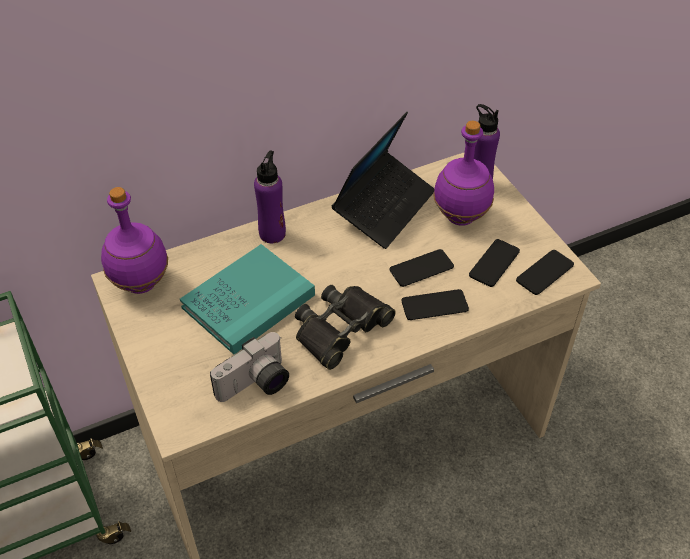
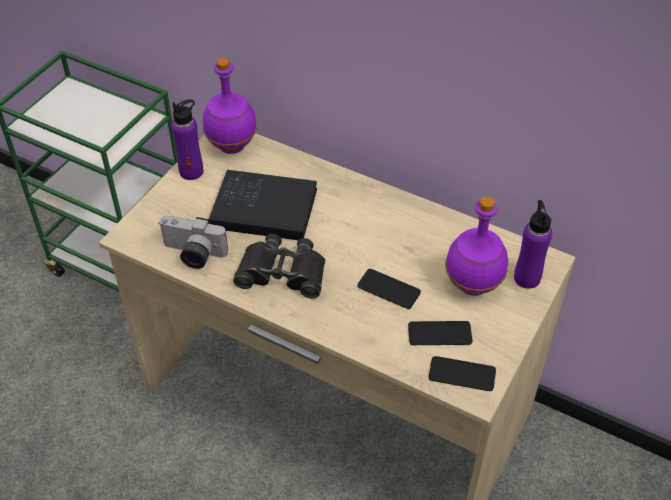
camera: 55 degrees right, 0 degrees up
turquoise book [180,244,315,355] -> black book [209,170,317,240]
purple bottle [254,150,286,243] -> purple bottle moved to [171,99,203,180]
laptop [332,112,435,249] -> none
phone [402,289,469,320] -> none

